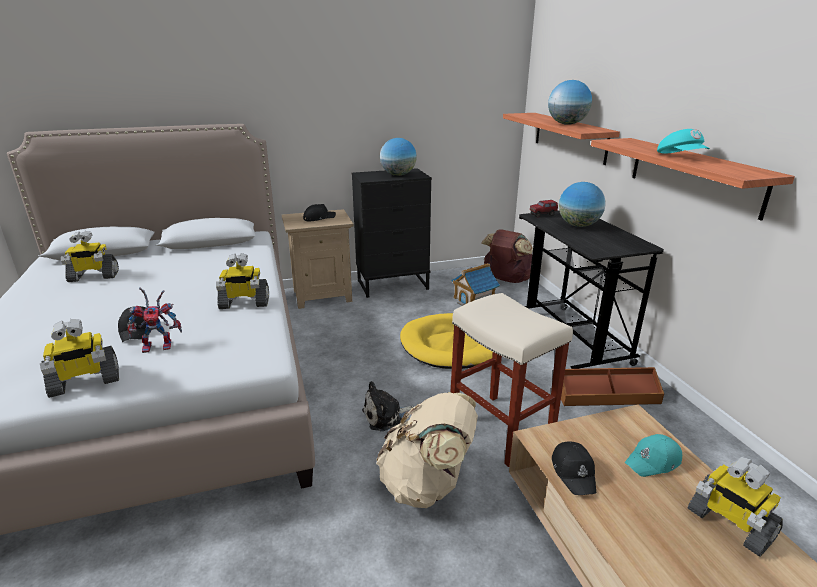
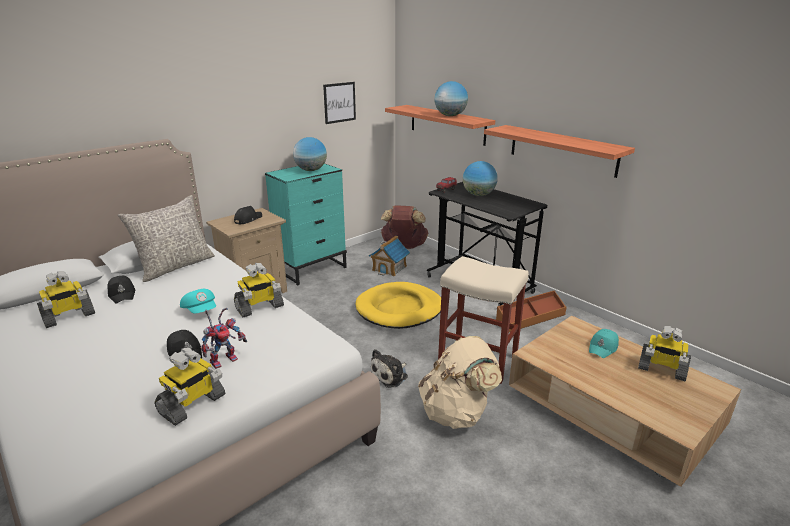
camera: 25 degrees left, 0 degrees up
black dresser [352,168,432,298] -> turquoise dresser [265,163,347,286]
black cap [552,441,596,495] -> black cap moved to [107,276,136,304]
turquoise cap [657,129,710,154] -> turquoise cap moved to [180,289,216,313]
none -> grey pillow [118,195,215,282]
none -> picture [323,82,356,124]

